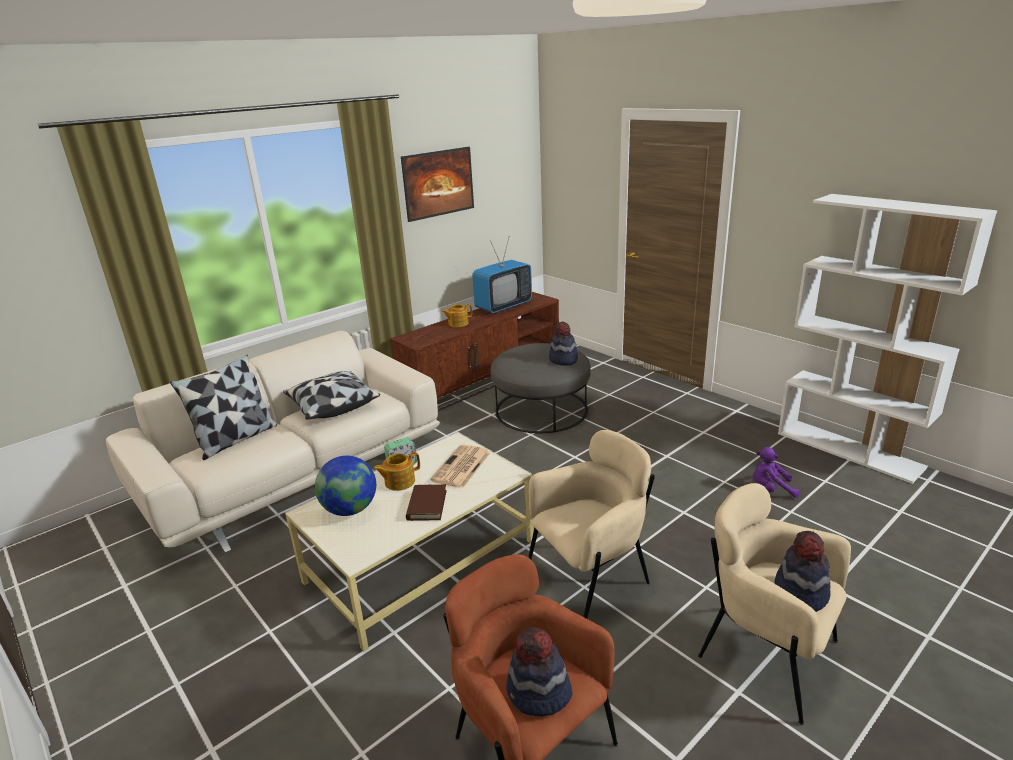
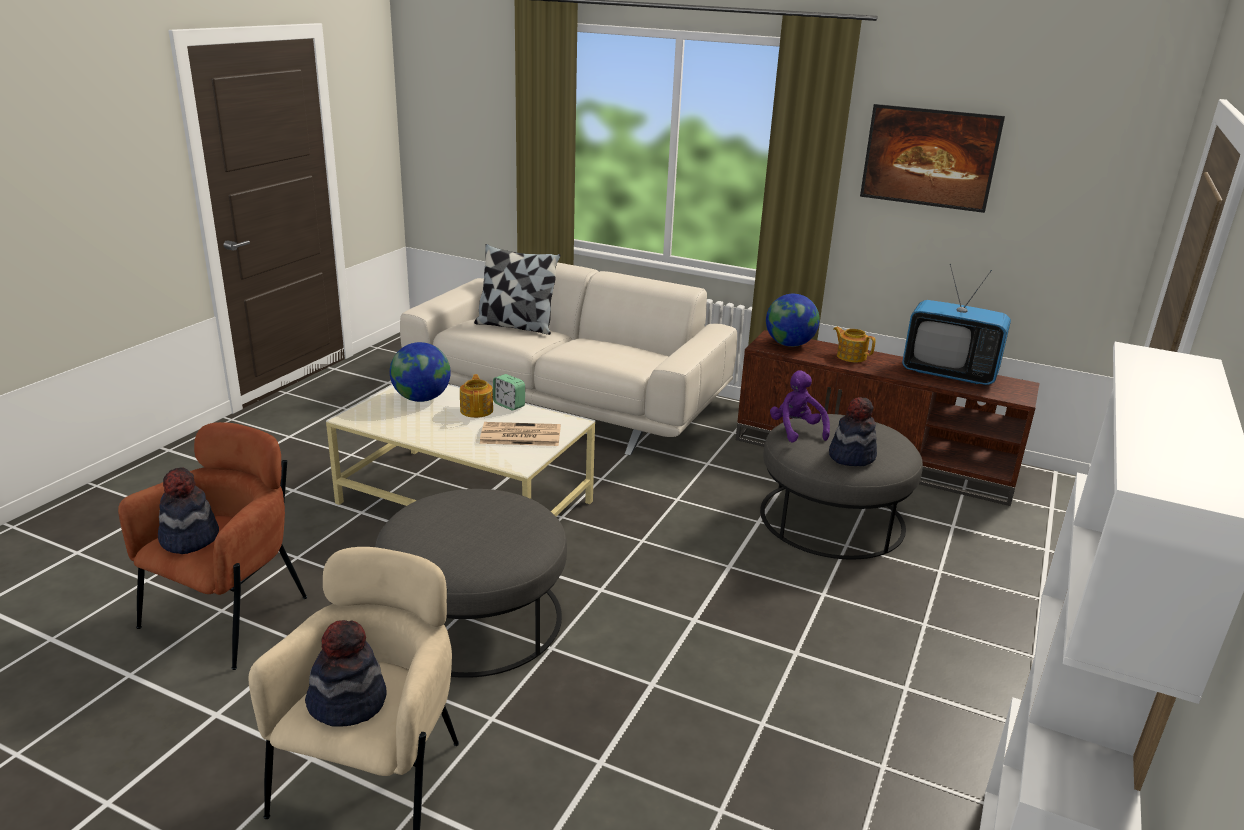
camera: 65 degrees right, 0 degrees up
pillow [283,371,380,420] -> none
teapot [373,452,420,491] -> teapot turned 45 degrees clockwise [460,374,493,418]
brown book [406,484,447,521] -> none
beige armchair [528,430,655,619] -> grey ottoman [375,489,567,678]
purple plush toy [753,447,800,498] -> purple plush toy moved to [770,370,830,443]
none -> globe [766,294,820,347]

